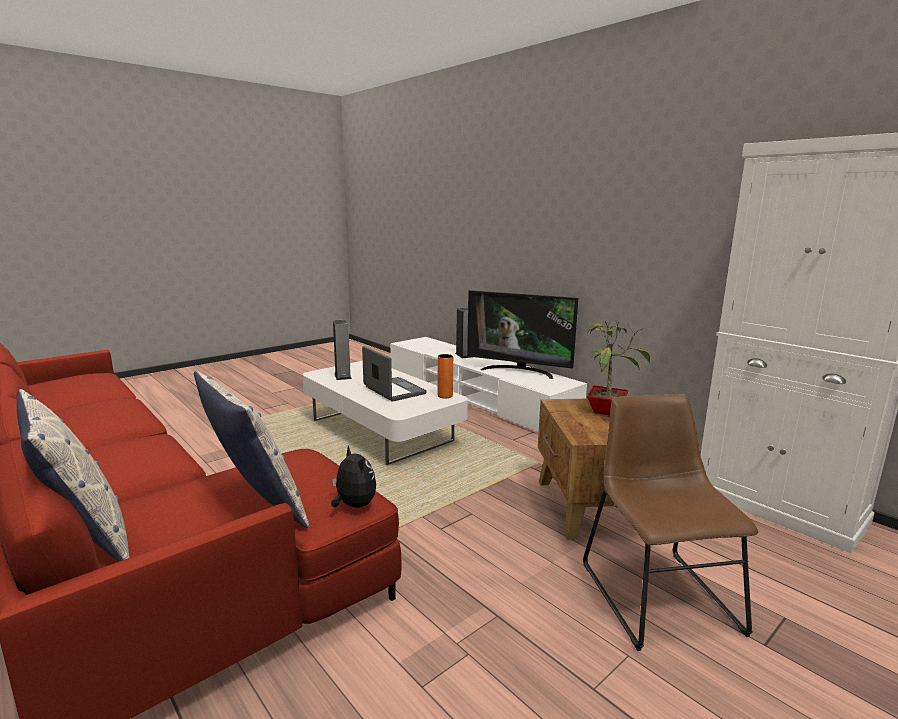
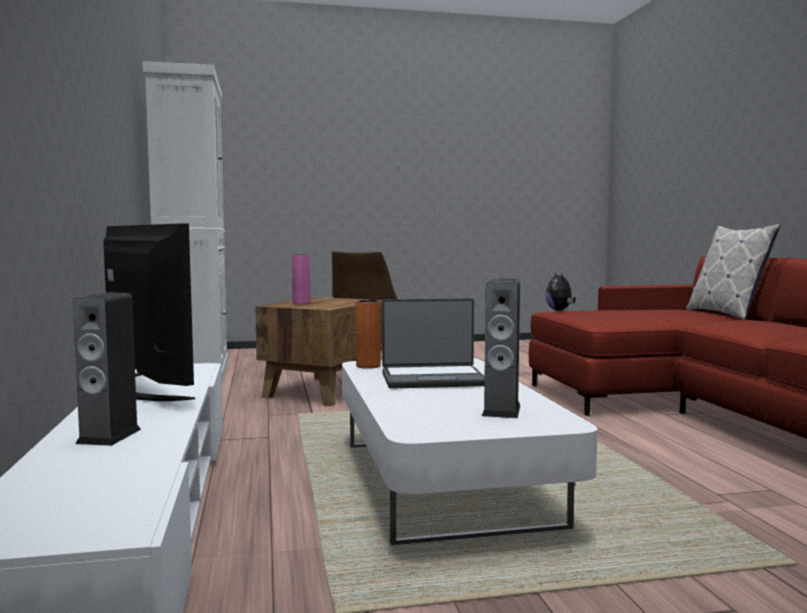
camera: 150 degrees left, 10 degrees down
pillow [194,371,309,528] -> none
laptop [362,346,427,401] -> laptop turned 90 degrees counterclockwise [382,298,485,389]
potted plant [587,320,650,415] -> pink vase [292,254,311,305]

